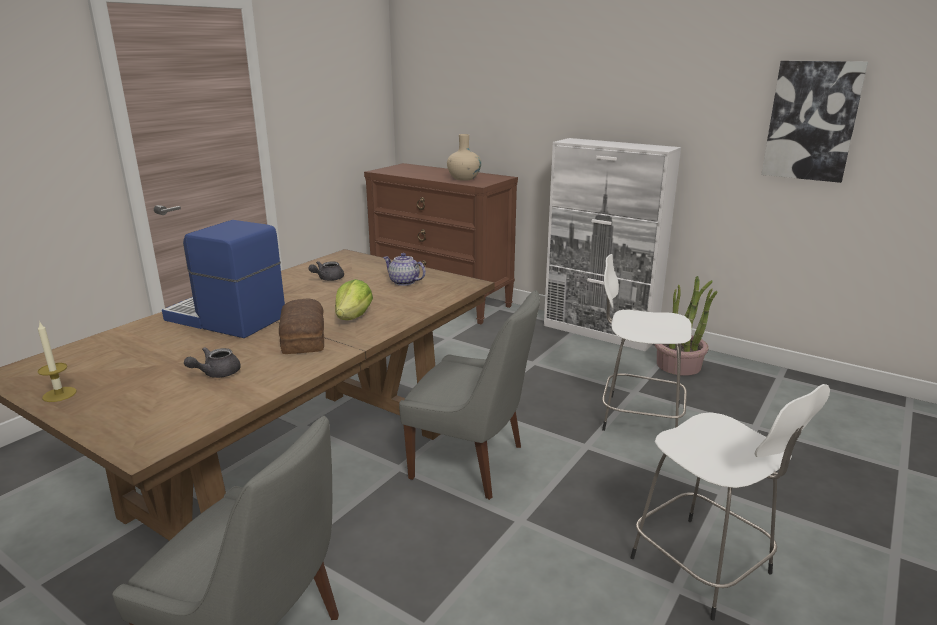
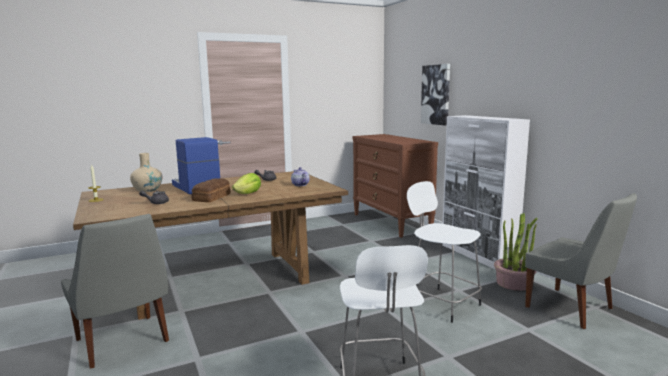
camera: 30 degrees right, 10 degrees down
grey chair [399,290,540,500] -> grey chair moved to [525,193,637,329]
beige vase [447,134,481,181] -> beige vase moved to [130,153,162,192]
picture [761,61,868,183] -> picture moved to [421,64,450,125]

